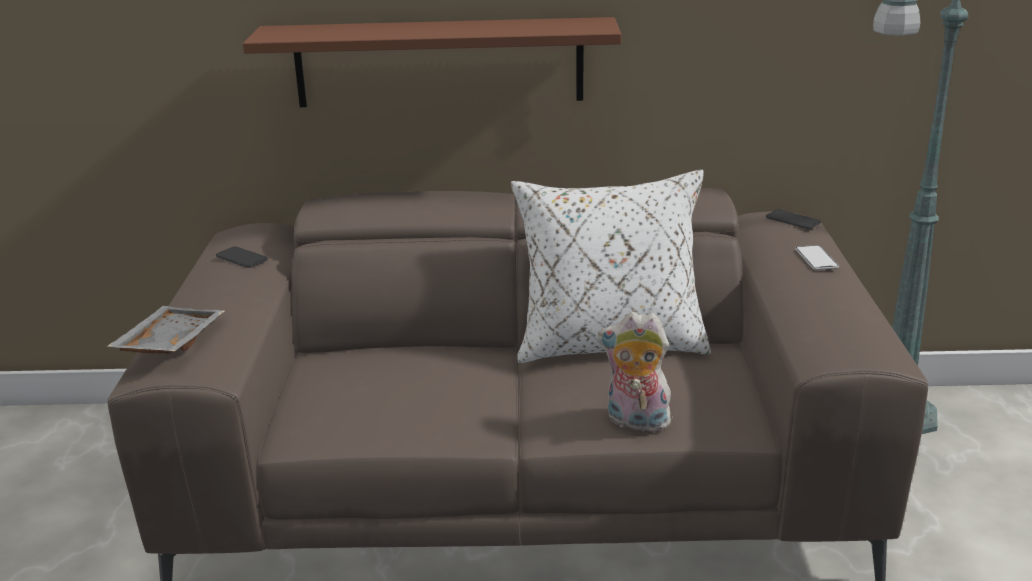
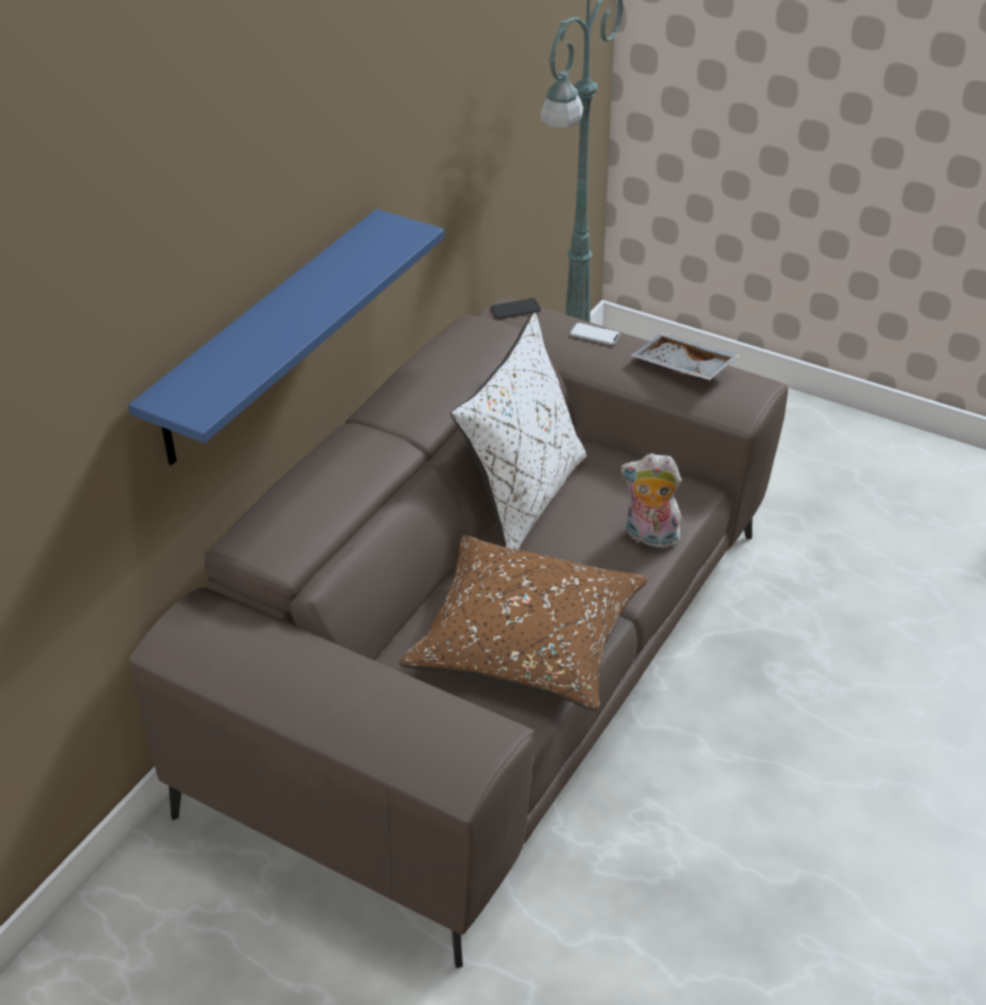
camera: 60 degrees left, 15 degrees up
grey tray [106,306,225,354] -> grey tray moved to [630,332,740,380]
phone [216,247,268,268] -> none
brown shelf [243,17,621,107] -> blue shelf [128,209,445,466]
plush toy [598,312,671,435] -> plush toy turned 60 degrees clockwise [621,453,682,548]
none -> brown pillow [399,535,648,711]

